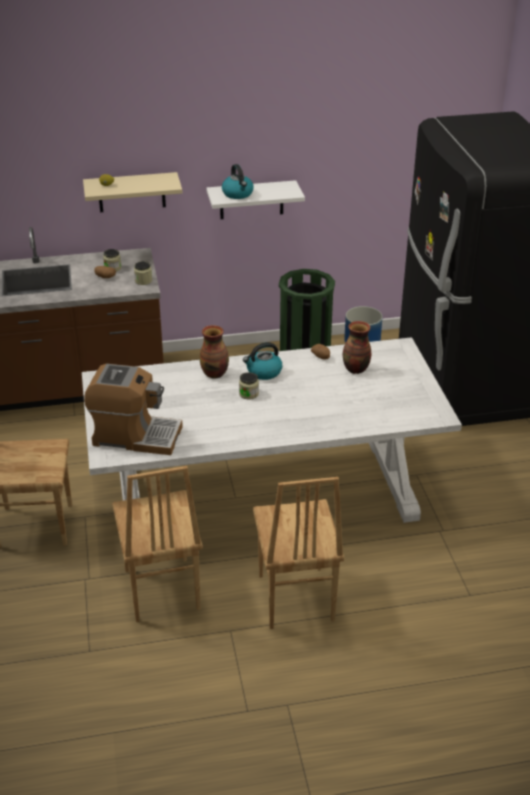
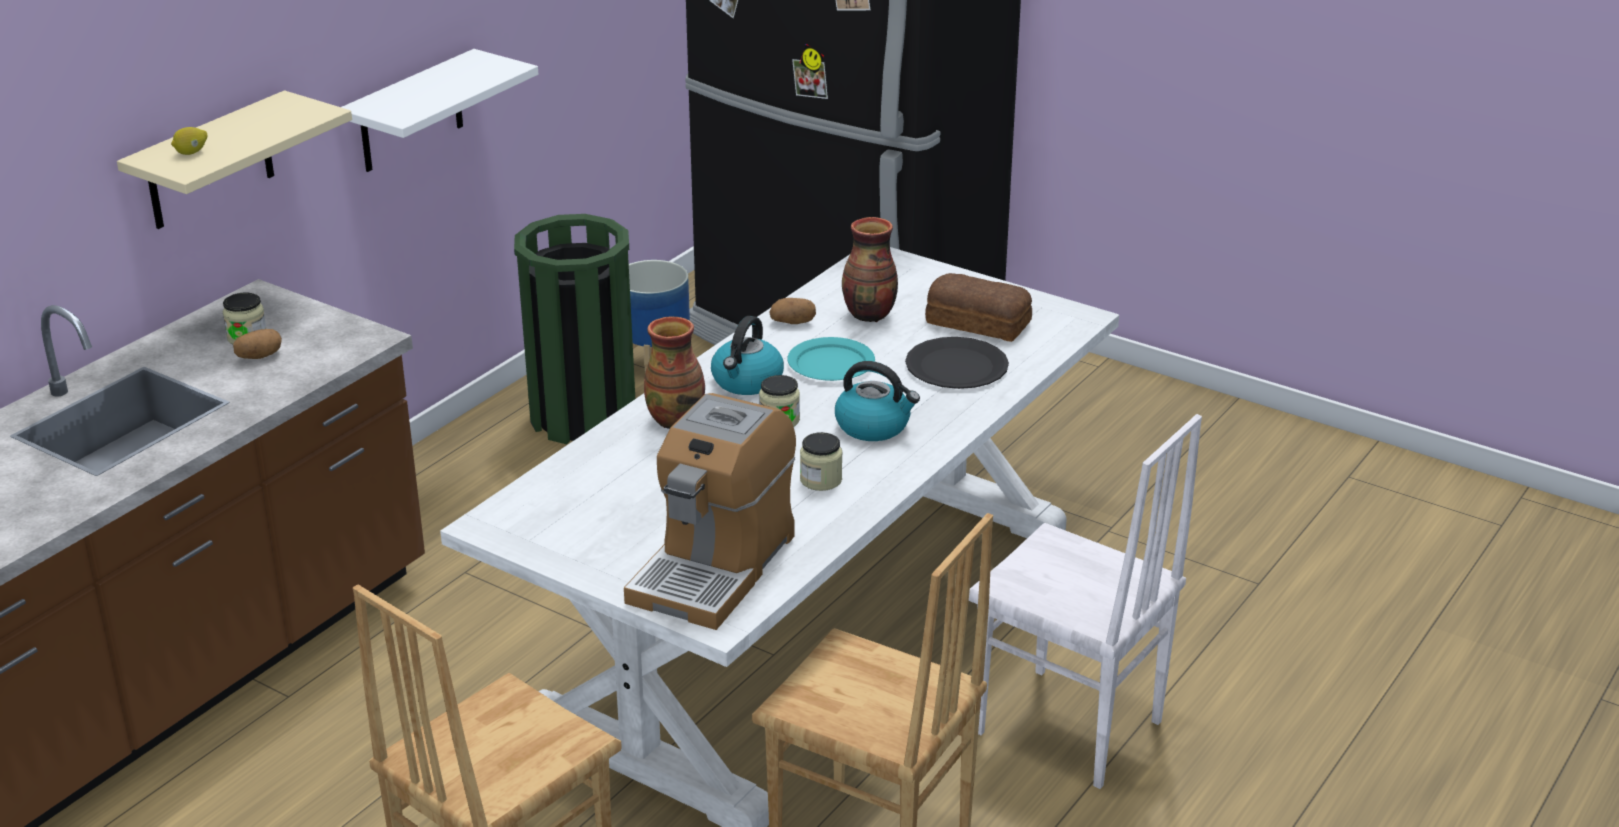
camera: 45 degrees left, 5 degrees down
coffee machine [84,364,183,455] -> coffee machine turned 150 degrees clockwise [624,393,796,630]
jar [134,261,152,285] -> jar moved to [800,432,842,491]
kettle [222,164,254,199] -> kettle moved to [835,361,920,441]
brown chair [253,477,344,629] -> white chair [969,414,1202,789]
none -> turquoise plate [787,337,875,381]
none -> black plate [905,337,1009,389]
none -> bread [925,273,1032,342]

